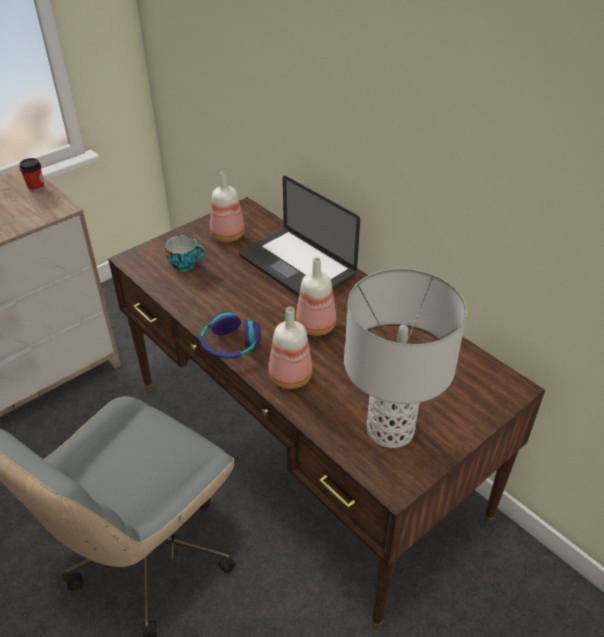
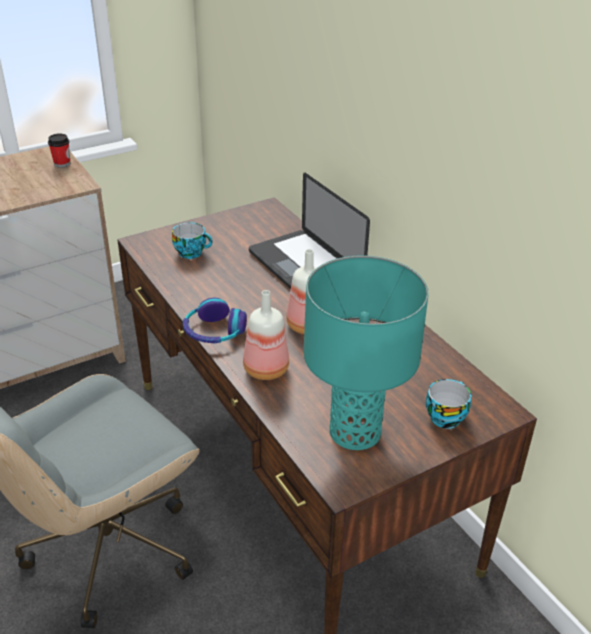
camera: 10 degrees right, 5 degrees down
bottle [210,171,245,242] -> none
white table lamp [344,269,467,448] -> turquoise table lamp [304,255,429,450]
none -> cup [426,379,471,429]

